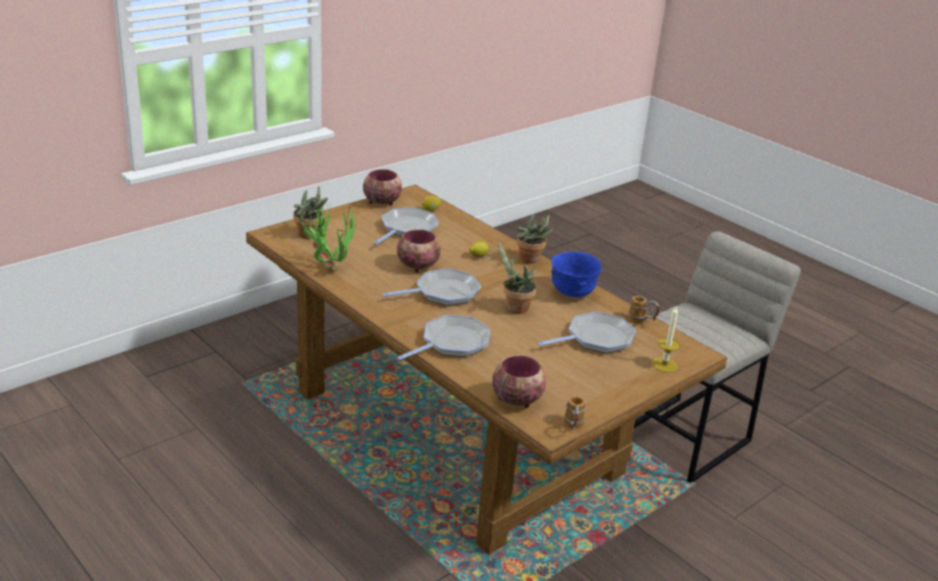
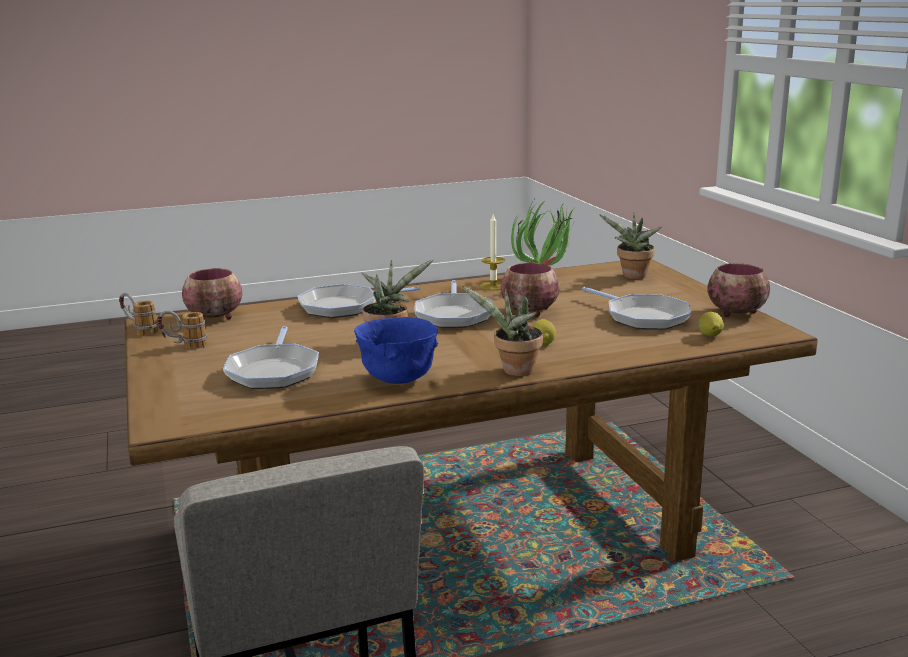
camera: 115 degrees right, 10 degrees down
frying pan [397,315,490,360] -> frying pan turned 90 degrees clockwise [297,284,420,318]
mug [628,296,660,323] -> mug moved to [157,310,207,349]
candle [652,305,680,372] -> candle moved to [480,214,505,290]

